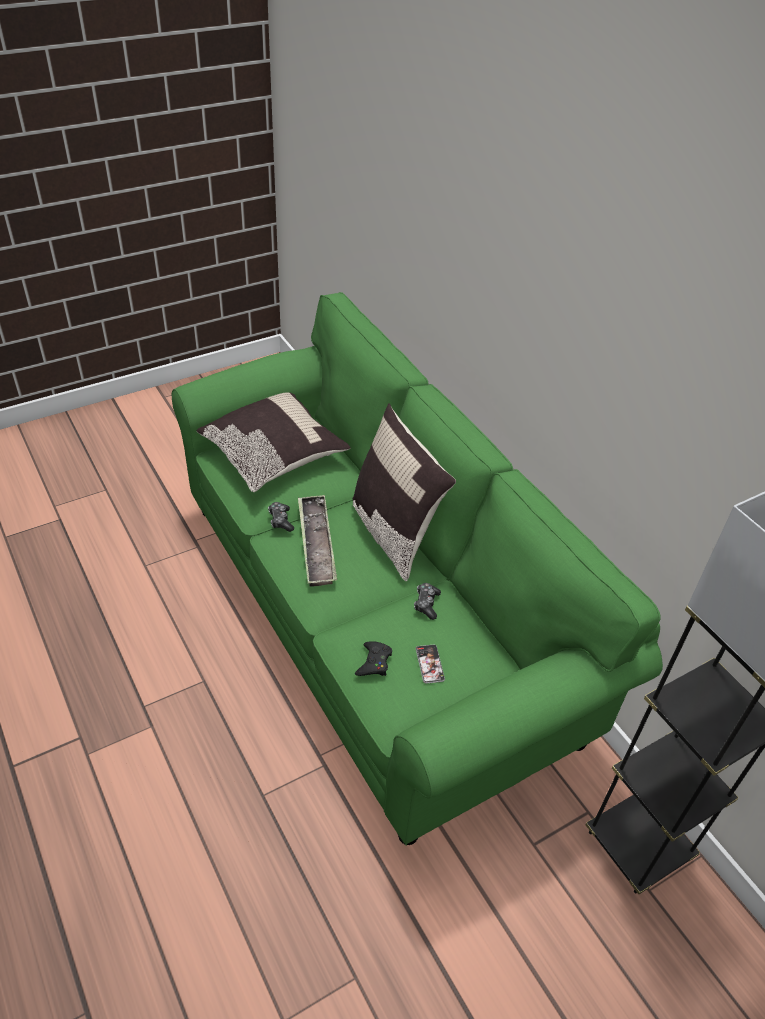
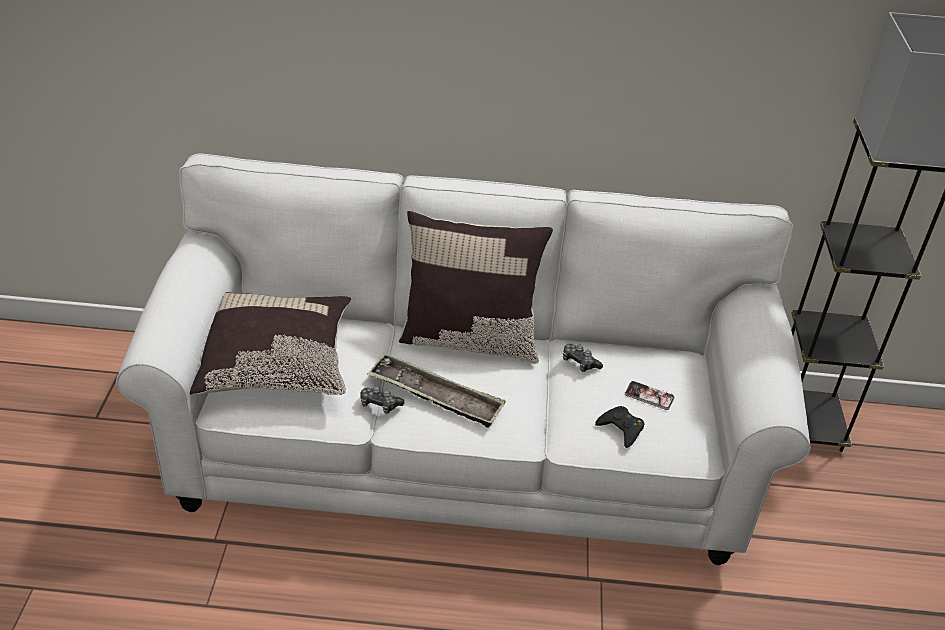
camera: 55 degrees left, 5 degrees down
green sofa [172,292,663,846] -> white sofa [116,153,811,565]

